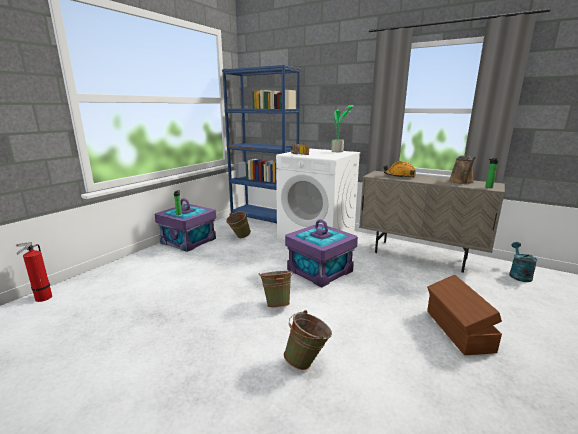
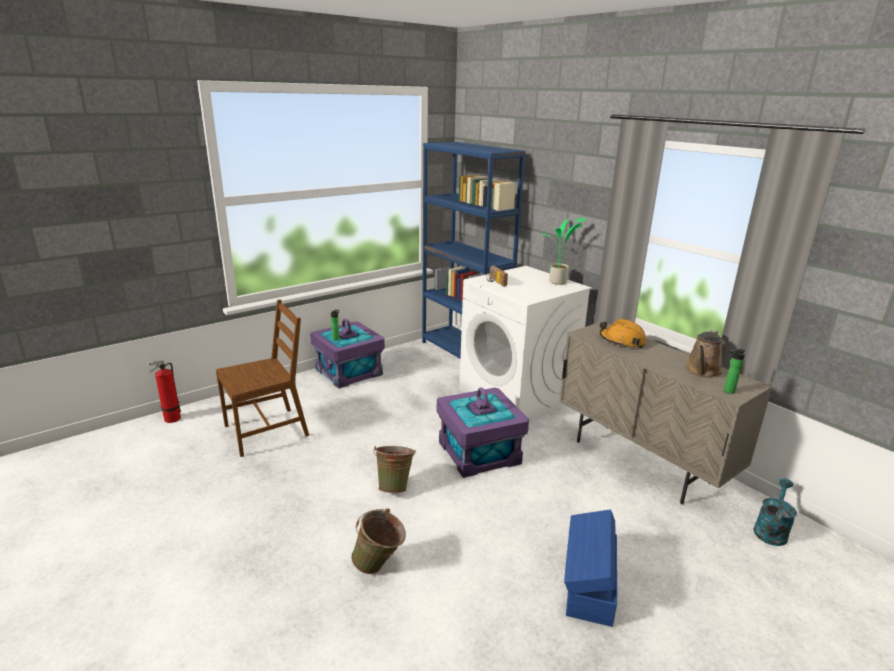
camera: 20 degrees right, 5 degrees up
green bucket [226,211,251,238] -> none
brown storage box [427,275,502,355] -> blue storage box [564,510,617,627]
none -> brown chair [216,299,309,457]

